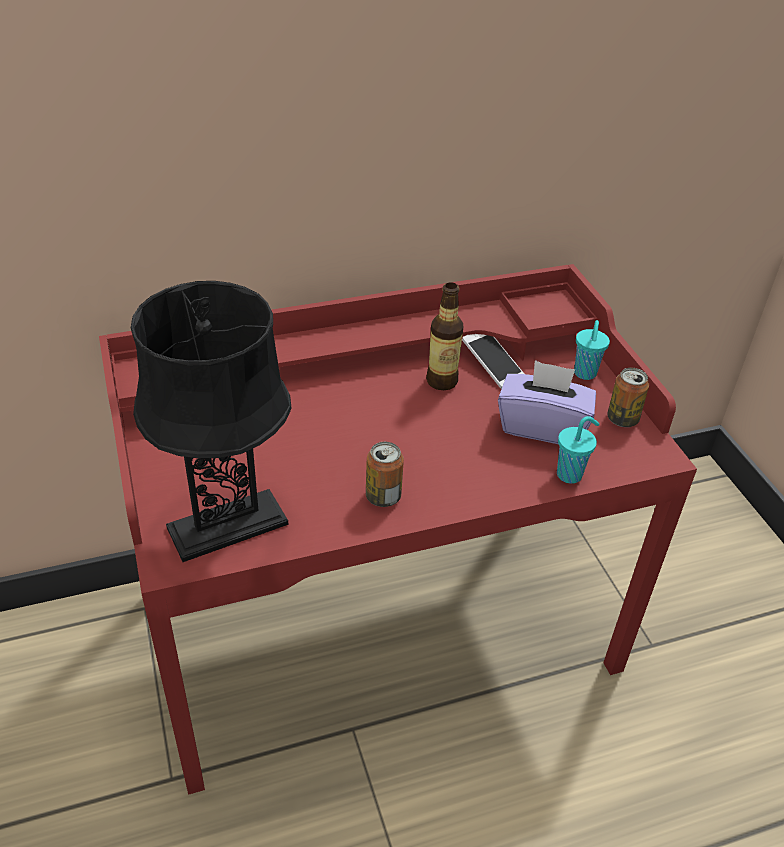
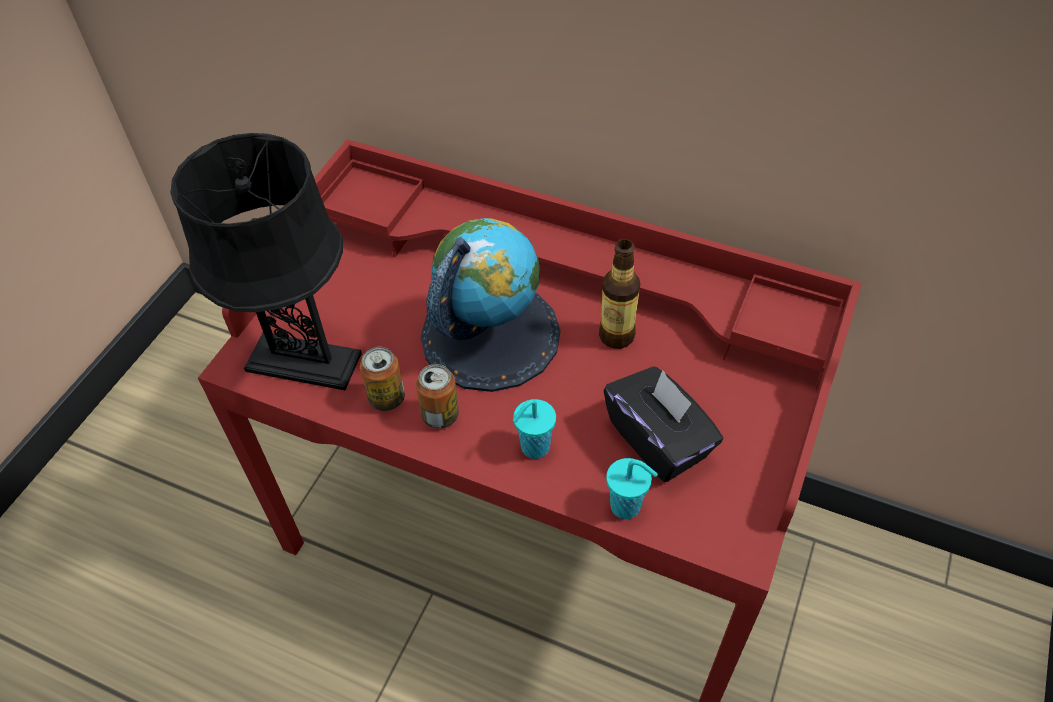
camera: 45 degrees right, 10 degrees up
phone [462,334,524,389] -> none
purple tissue box [498,360,596,444] -> black tissue box [603,366,723,482]
turquoise cup [574,320,610,380] -> turquoise cup moved to [513,399,556,459]
can [607,368,649,427] -> can moved to [360,347,405,411]
none -> globe [420,218,561,392]

